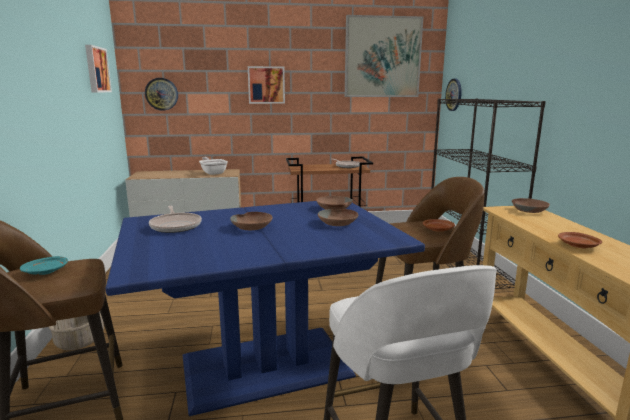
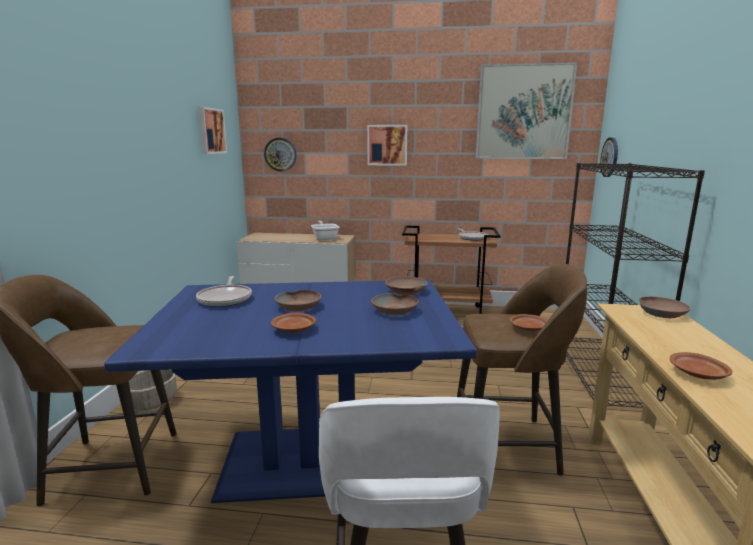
camera: 15 degrees right, 0 degrees up
turquoise plate [20,256,68,275] -> none
none -> brown plate [271,313,316,333]

